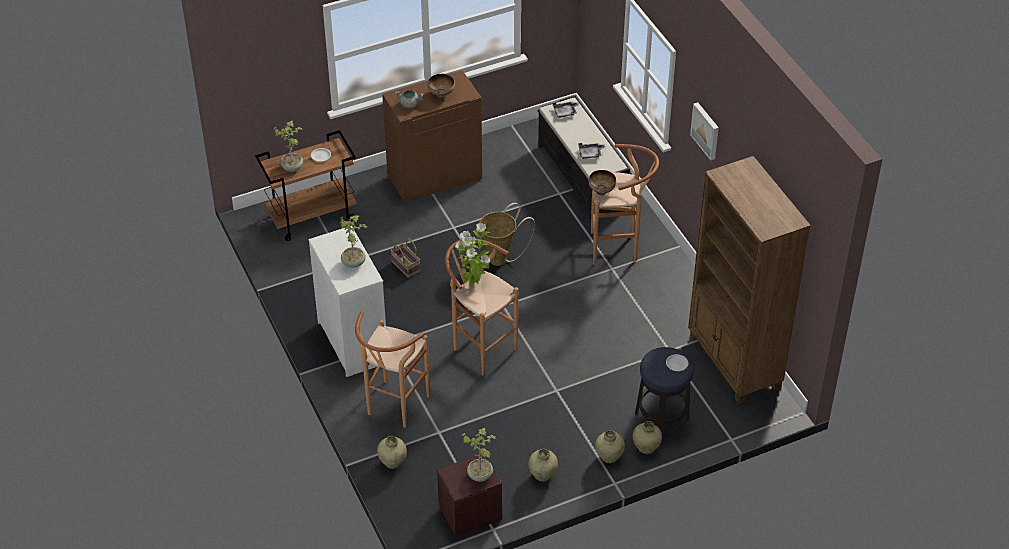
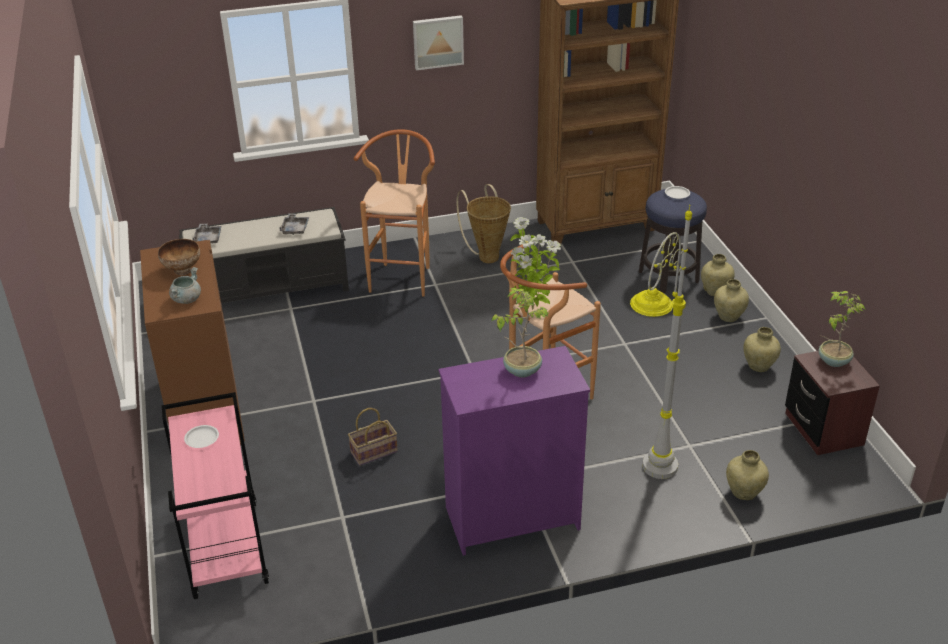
camera: 80 degrees left, 10 degrees down
brown cart [255,130,357,241] -> pink cart [162,392,269,599]
potted plant [273,121,303,172] -> none
white dresser [308,226,386,377] -> purple dresser [439,346,590,556]
brown stool [355,311,430,428] -> grey floor lamp [630,205,692,479]
basket [479,203,535,266] -> basket moved to [456,184,511,263]
bowl [588,170,616,195] -> none

